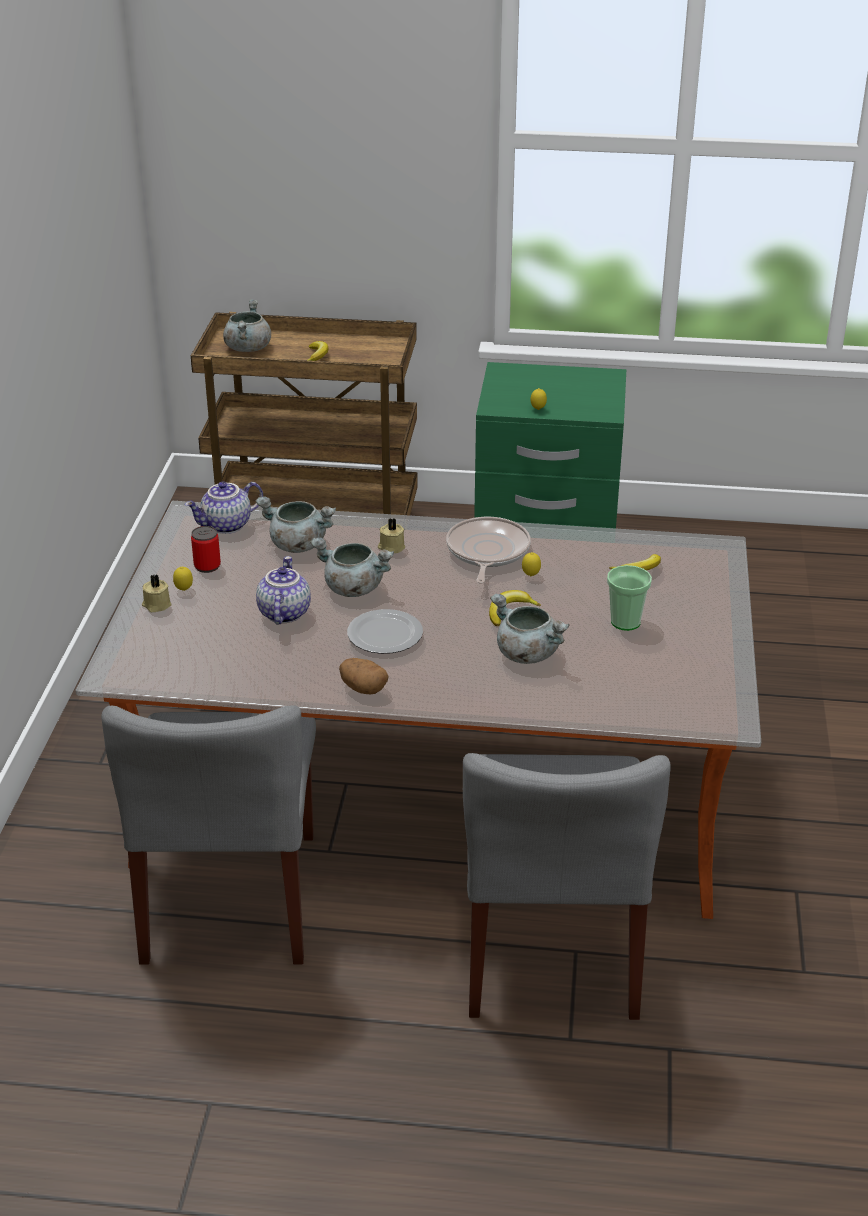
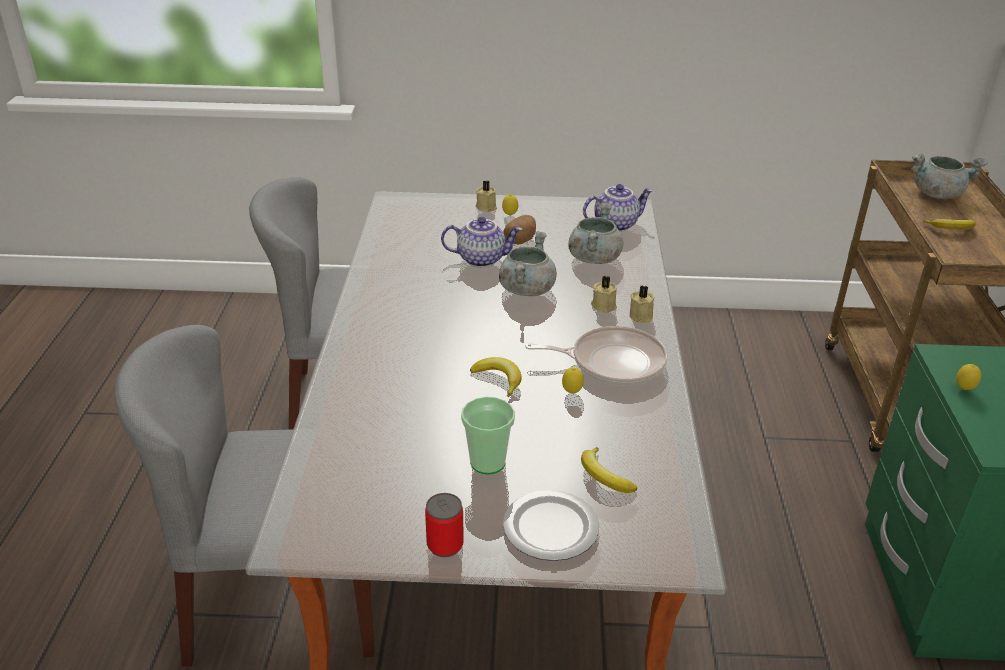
camera: 85 degrees right, 0 degrees up
teapot [185,482,263,534] -> teapot turned 105 degrees clockwise [583,184,653,232]
can [191,526,221,573] -> can moved to [425,493,464,557]
potato [339,658,388,694] -> potato moved to [503,215,536,245]
plate [347,609,423,654] -> plate moved to [503,490,599,561]
grey cooking pot [490,594,569,664] -> none
none -> beige candle [630,285,654,323]

